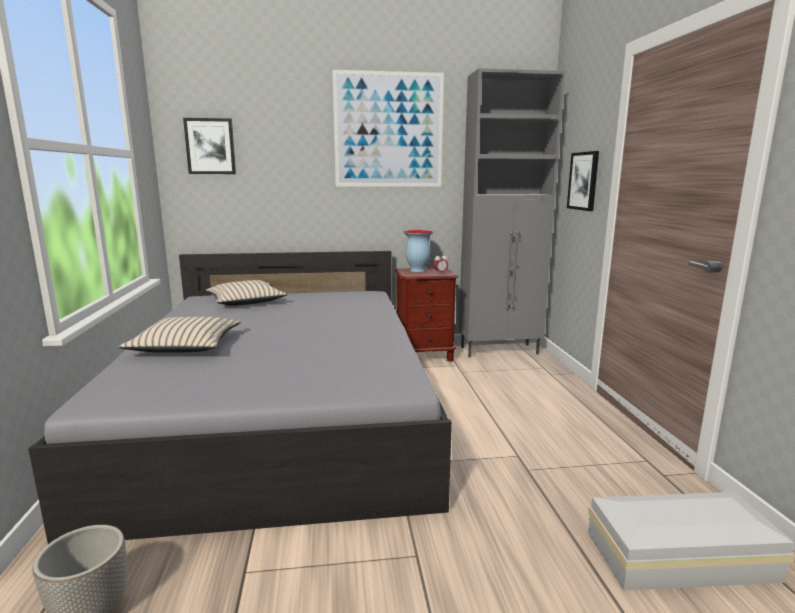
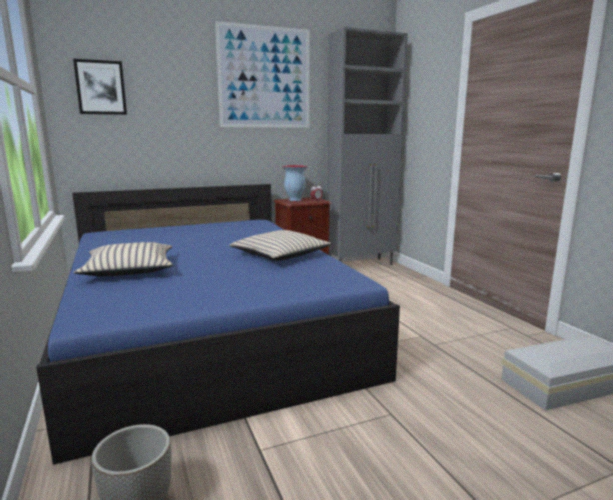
camera: 15 degrees left, 0 degrees up
grey bed [28,251,452,544] -> blue bed [36,184,400,465]
beige pillow [206,280,287,306] -> beige pillow moved to [229,230,332,261]
picture [567,151,599,211] -> none

